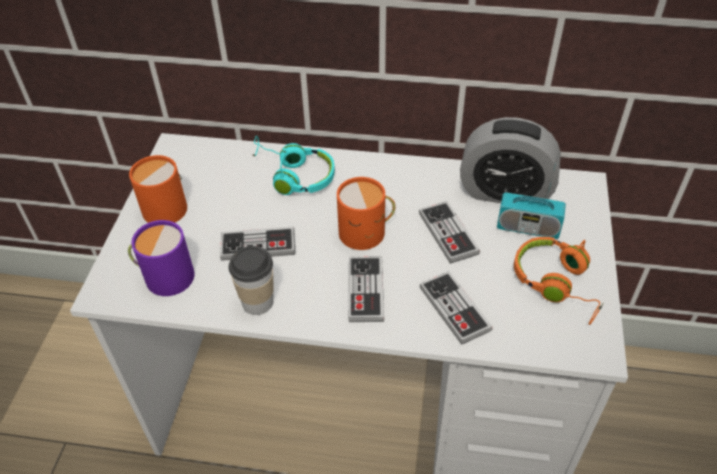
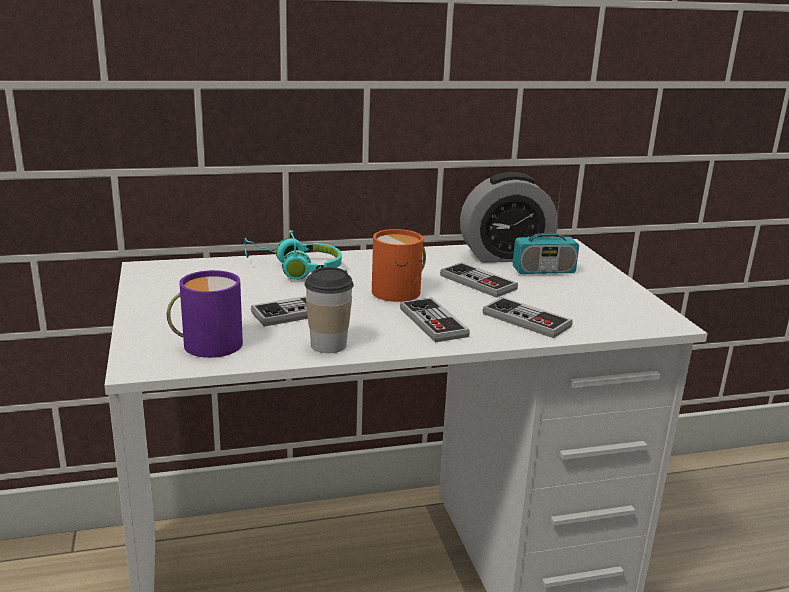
camera: 25 degrees left, 25 degrees down
orange mug [129,155,187,223] -> none
orange headphones [514,237,604,325] -> none

